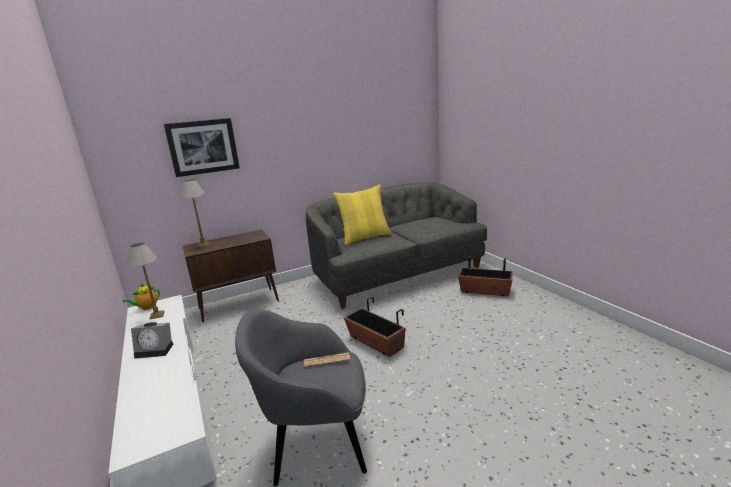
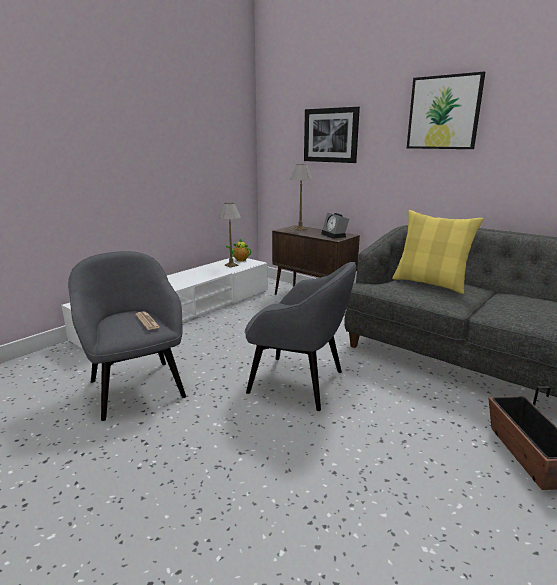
camera: 65 degrees right, 0 degrees up
alarm clock [131,322,173,359] -> alarm clock moved to [321,212,349,239]
planter [344,297,406,357] -> grey armchair [245,262,356,411]
none -> picture [407,72,485,149]

